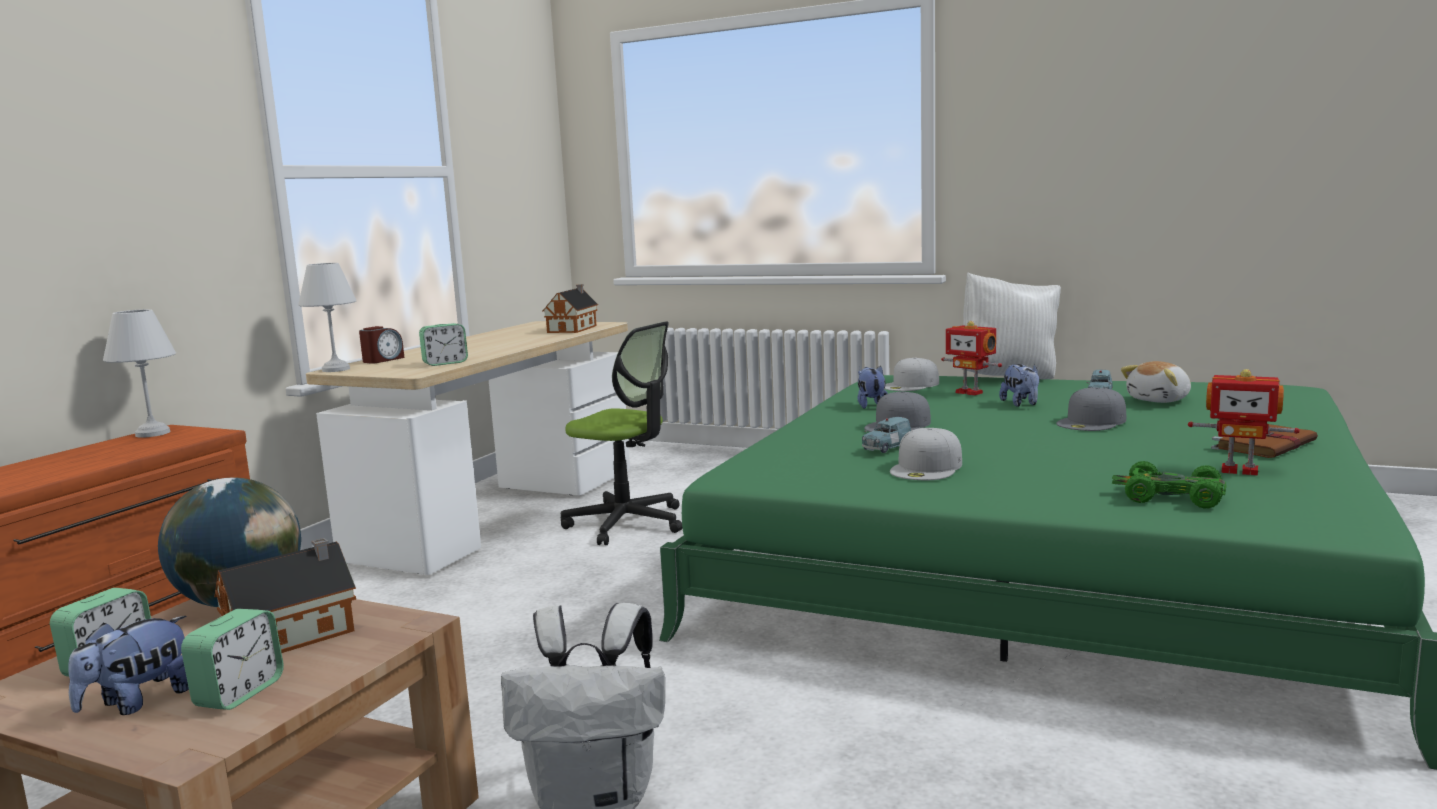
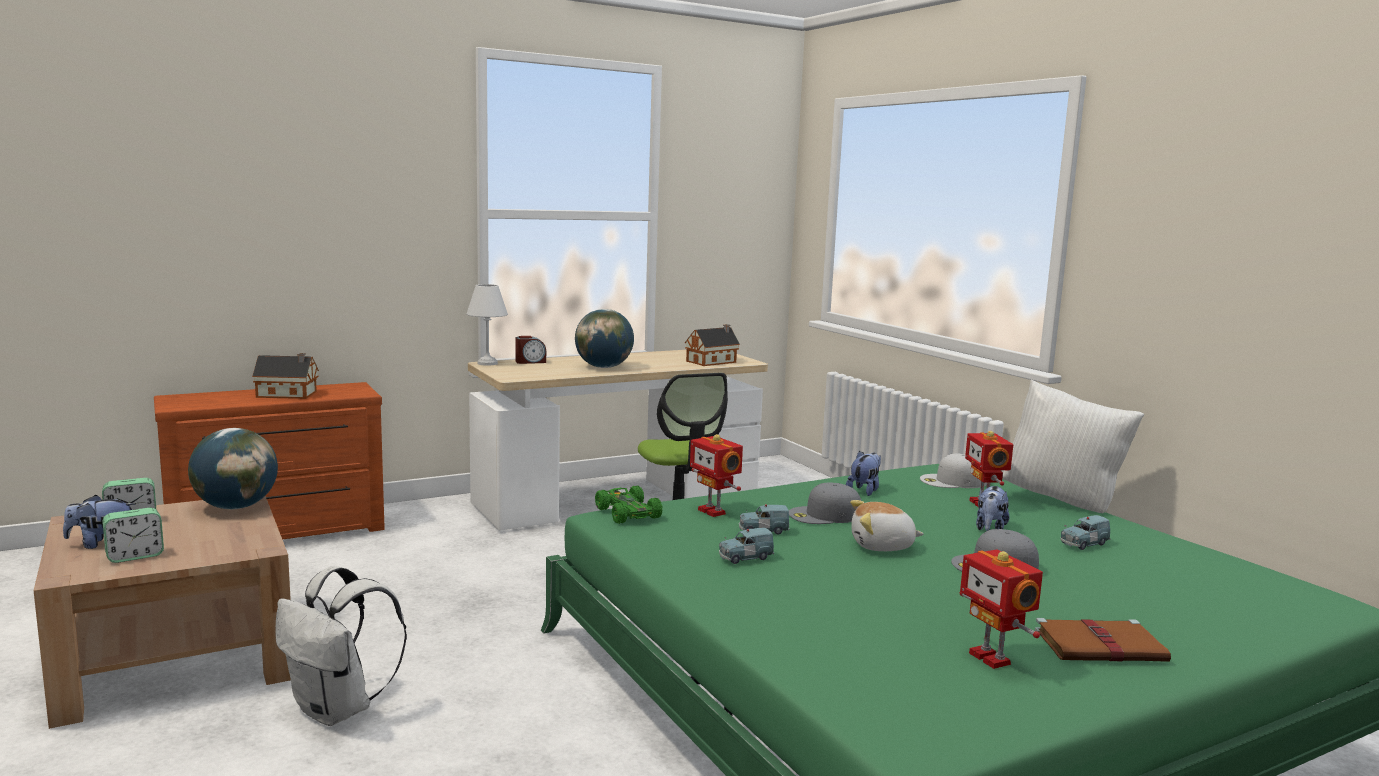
camera: 35 degrees right, 0 degrees up
white table lamp [103,309,176,437] -> none
toy house [214,538,356,653] -> toy house moved to [252,353,319,399]
alarm clock [419,323,468,366] -> none
white cap [890,428,962,480] -> blue toy car [719,528,774,564]
green toy car [1112,461,1226,509] -> green toy car moved to [595,485,663,524]
plush toy [1121,361,1191,403] -> plush toy moved to [850,500,924,551]
none -> globe [575,309,634,368]
none -> toy robot [690,434,743,517]

